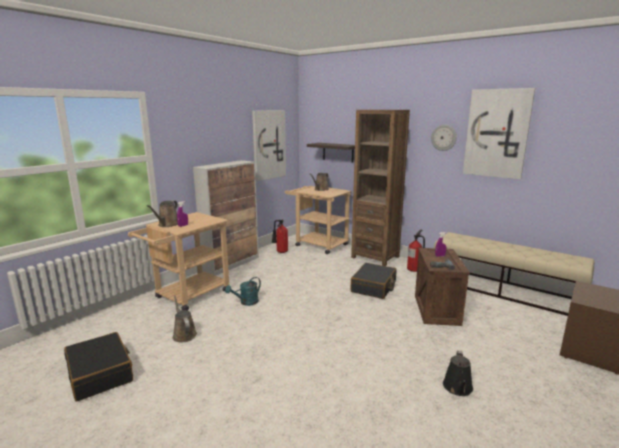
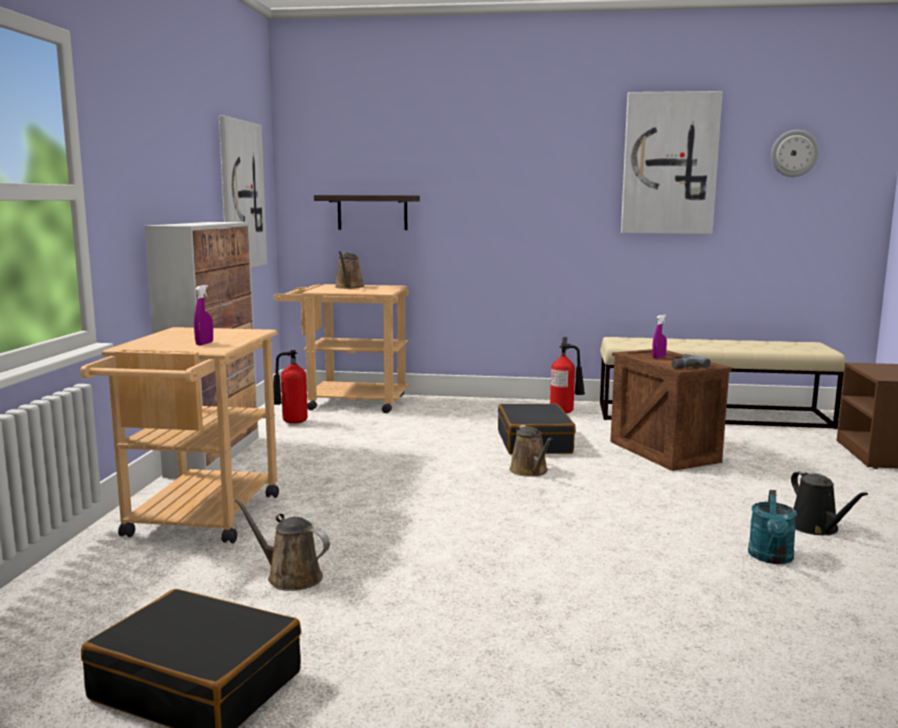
camera: 30 degrees left, 5 degrees down
brown watering can [147,200,178,227] -> brown watering can moved to [509,425,552,477]
turquoise watering can [225,277,261,306] -> turquoise watering can moved to [748,490,797,564]
brown bookcase [351,110,410,266] -> none
wall clock [431,125,457,151] -> wall clock moved to [771,130,819,177]

